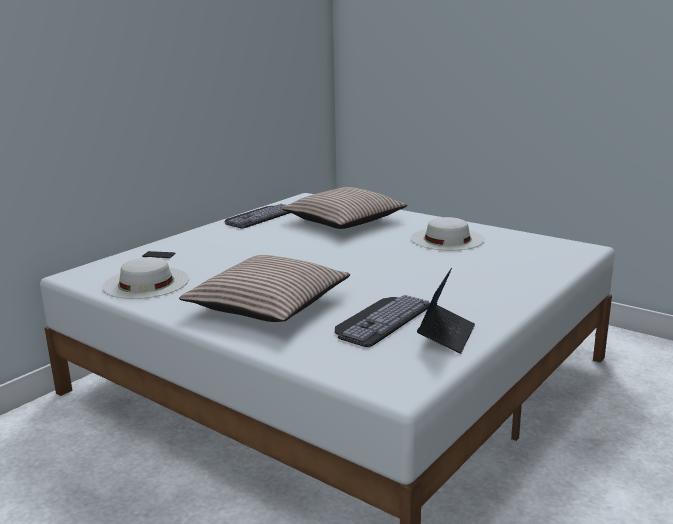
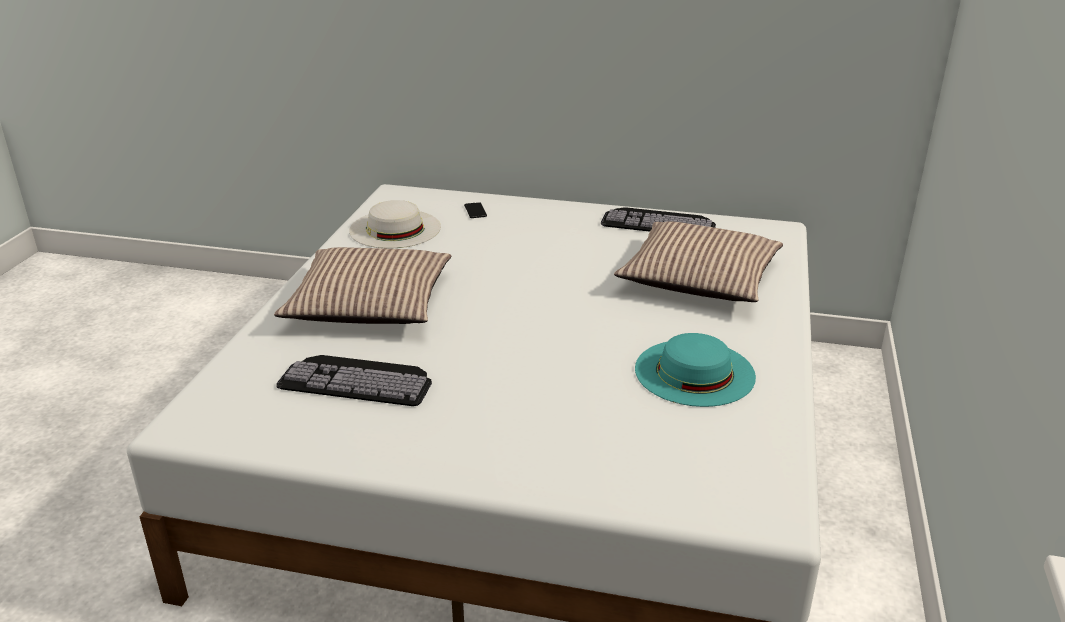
camera: 65 degrees right, 10 degrees up
white hat [411,217,485,251] -> turquoise hat [635,333,756,407]
laptop [417,268,475,354] -> none

